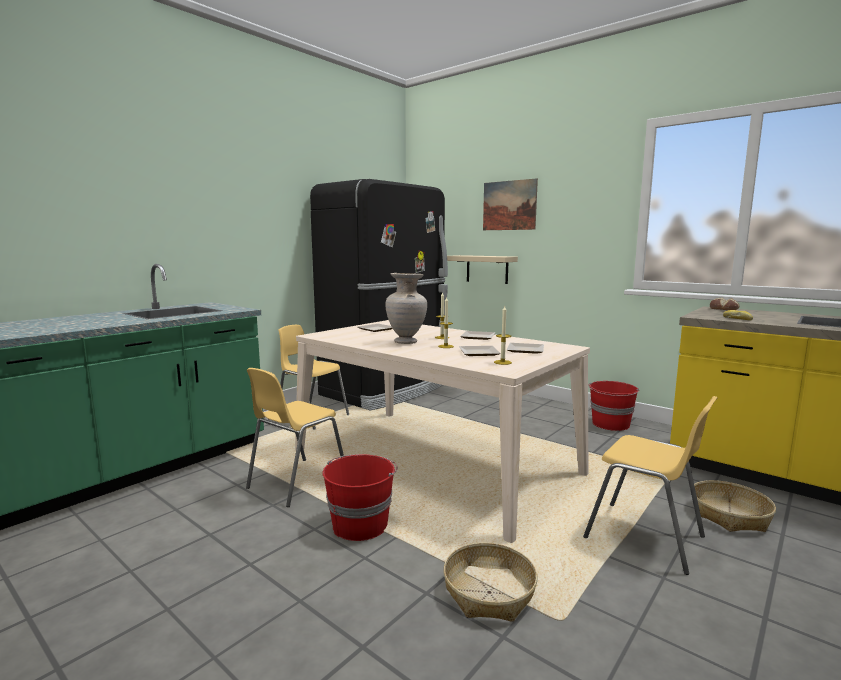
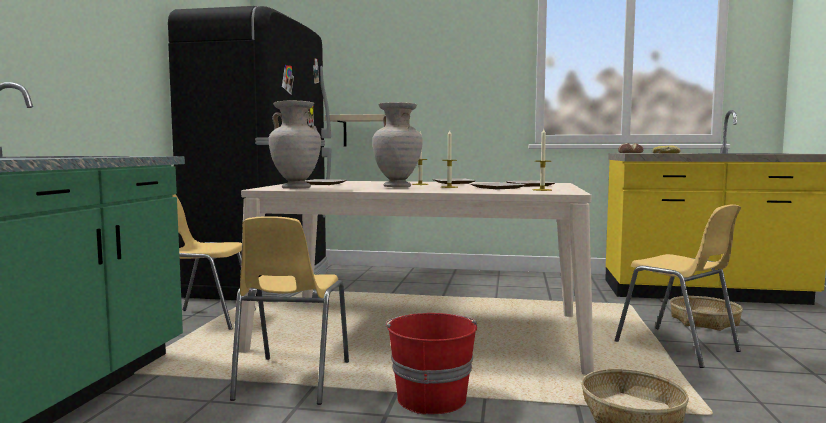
camera: 30 degrees left, 5 degrees down
picture [483,178,538,230] -> none
yellow chair [583,396,718,575] -> yellow chair turned 45 degrees clockwise [615,204,741,368]
red bucket [588,381,639,431] -> none
none -> beige vase [269,101,321,188]

